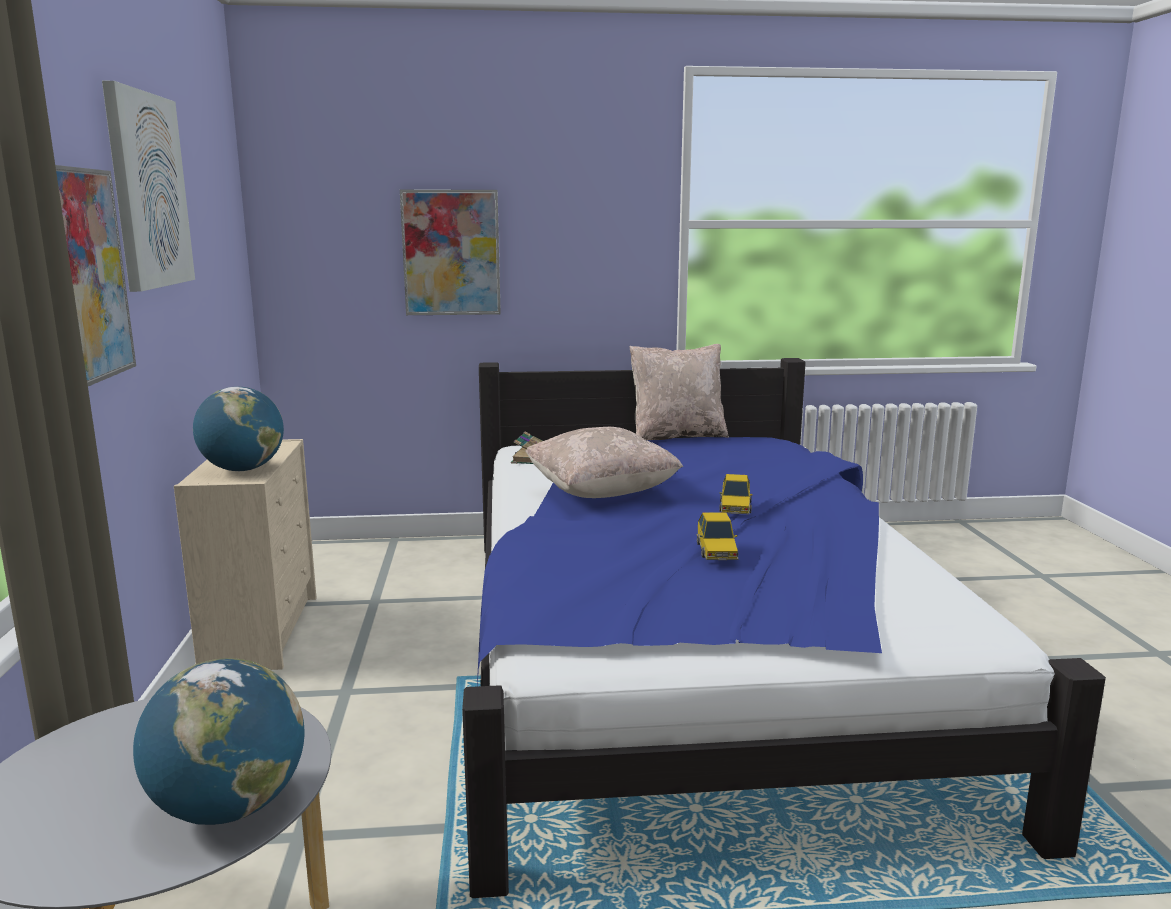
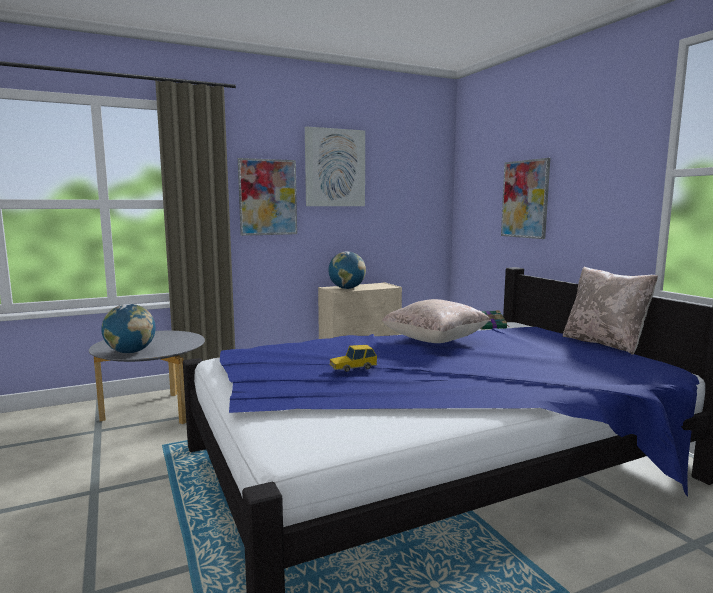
camera: 70 degrees right, 5 degrees down
toy car [719,474,753,514] -> none

